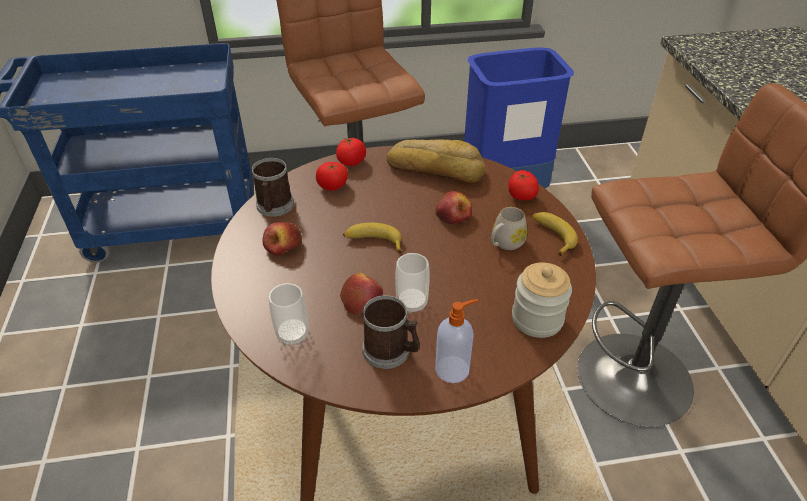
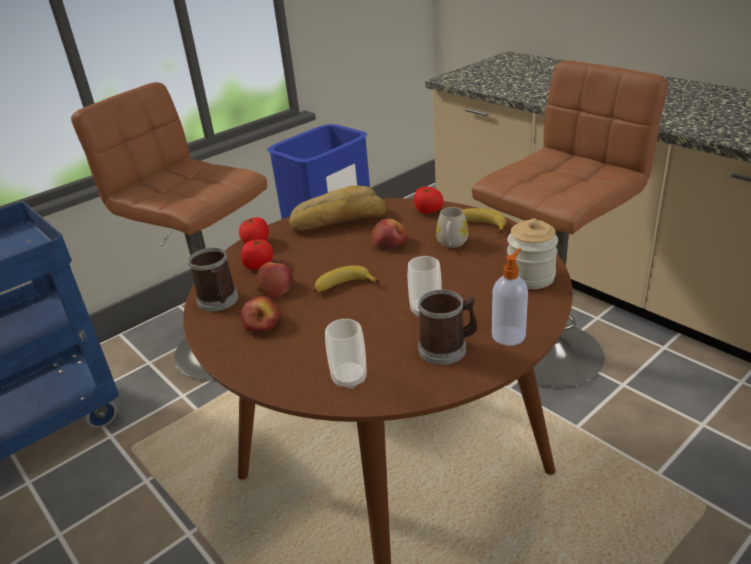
camera: 30 degrees left, 10 degrees down
apple [340,273,383,315] -> apple moved to [255,262,293,299]

